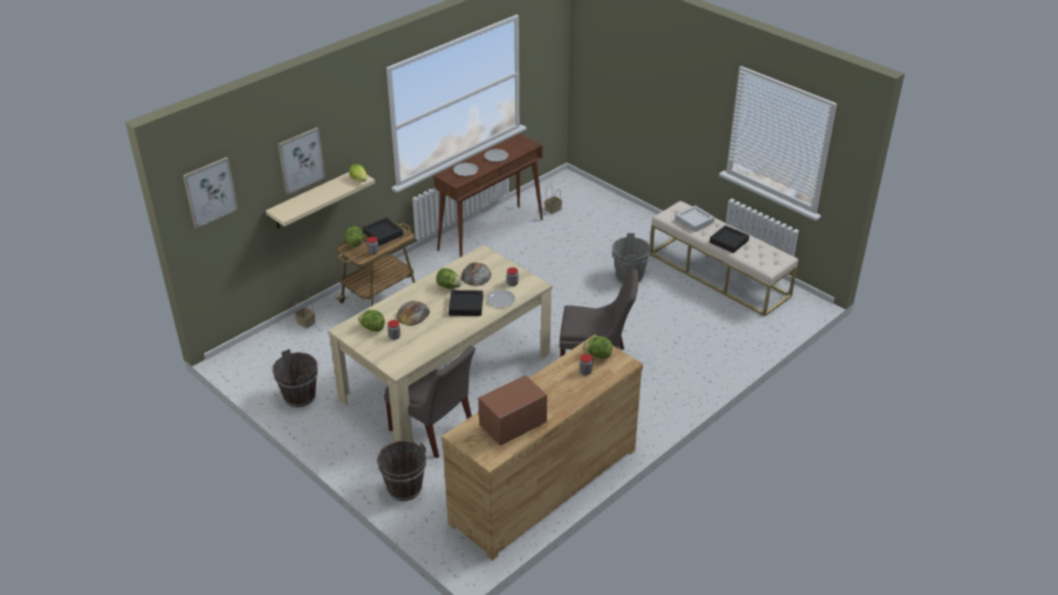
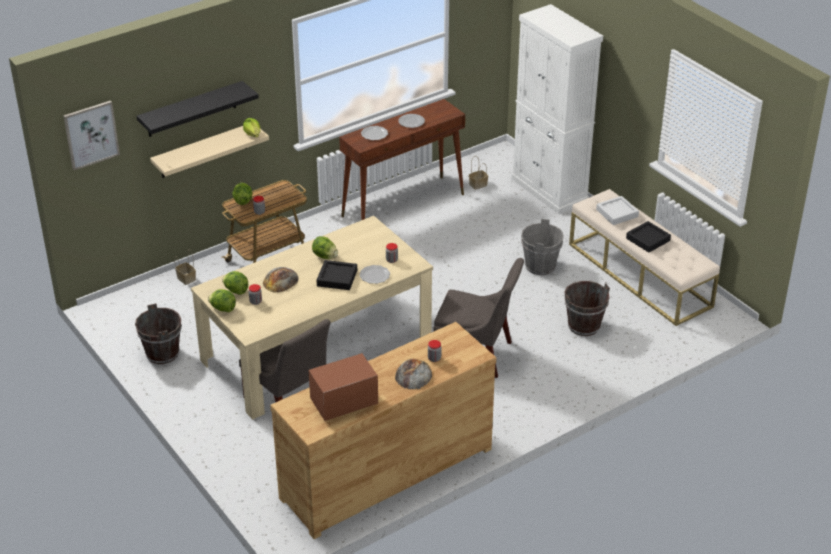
camera: 10 degrees right, 0 degrees up
picture [278,127,325,195] -> black shelf [136,81,259,137]
black tray [363,217,403,246] -> none
brown bucket [377,440,426,501] -> brown bucket moved to [564,281,610,336]
bread [461,263,491,286] -> bread moved to [395,358,432,390]
lettuce [583,336,612,358] -> lettuce moved to [208,289,236,312]
none -> white cabinet [512,4,603,214]

